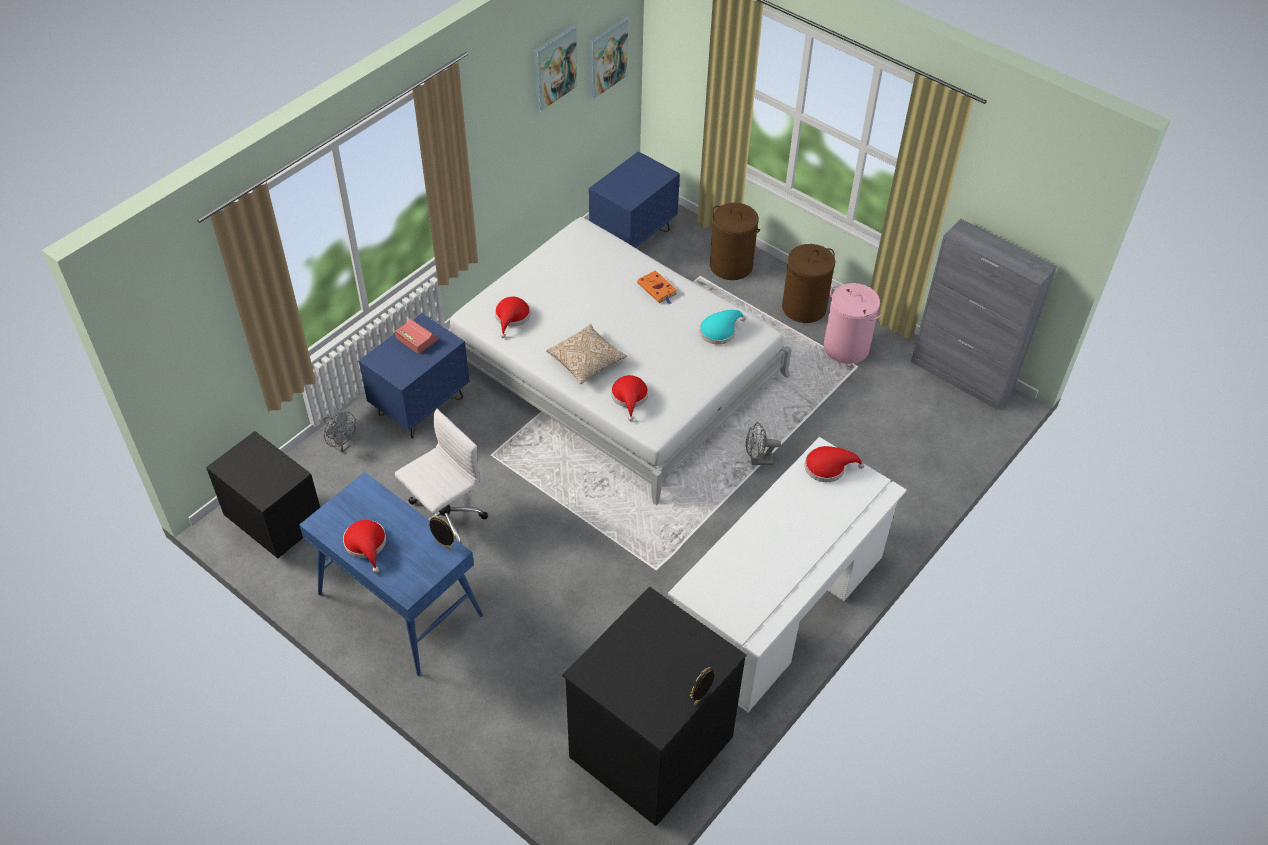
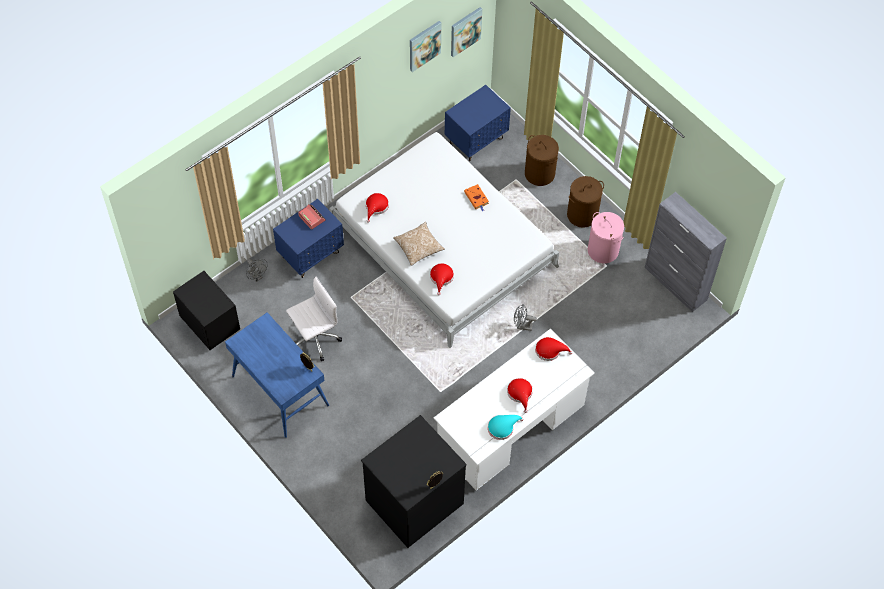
camera: 10 degrees right, 10 degrees up
red hat [343,520,386,573] -> red hat moved to [507,378,533,413]
turquoise hat [700,310,745,345] -> turquoise hat moved to [488,415,524,440]

